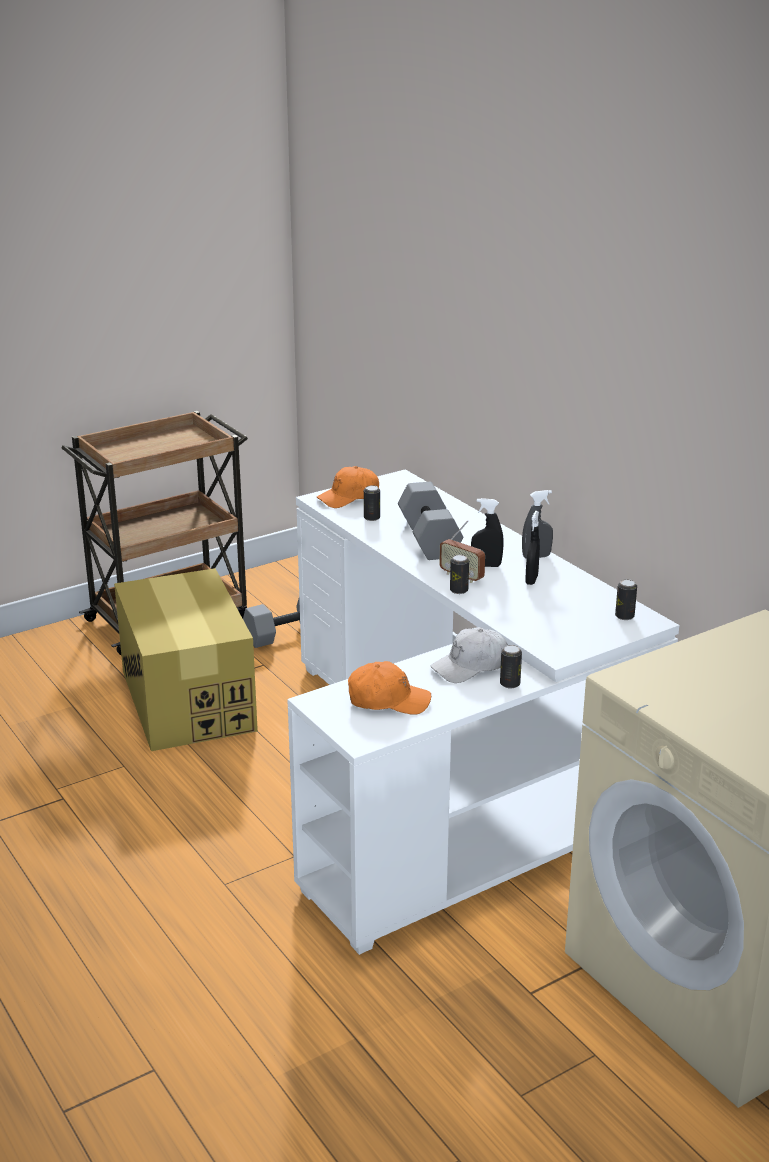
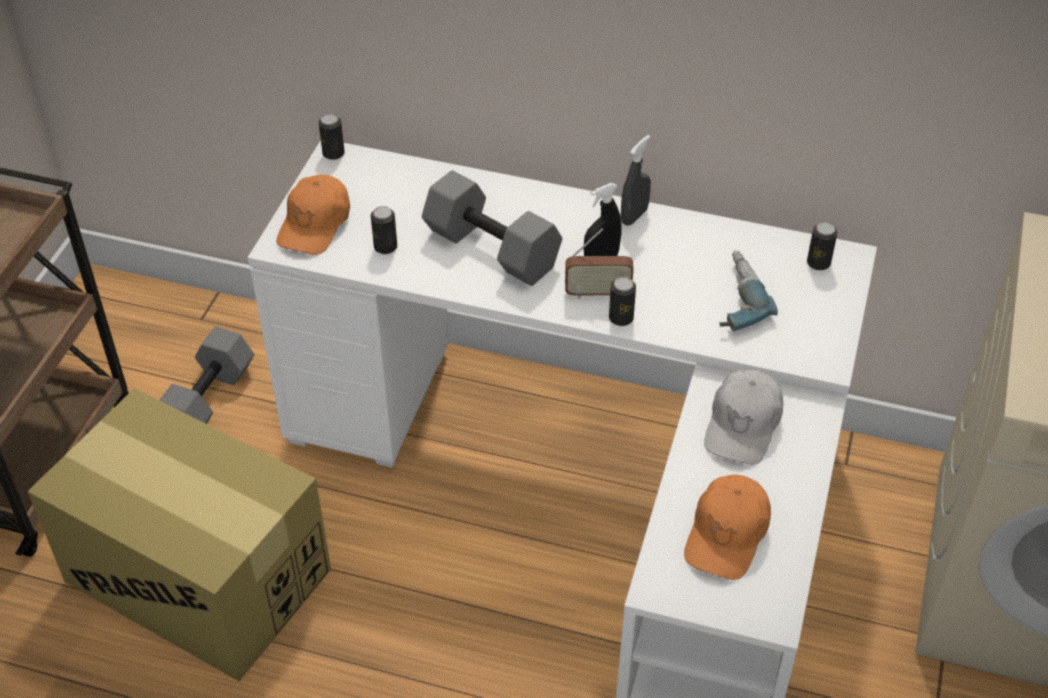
camera: 40 degrees left, 20 degrees up
orange cap [348,661,431,715] -> orange cap turned 150 degrees clockwise [684,474,771,580]
can [500,645,522,688] -> can moved to [318,114,345,160]
black spray bottle [525,511,540,585] -> none
none -> power drill [720,250,778,331]

